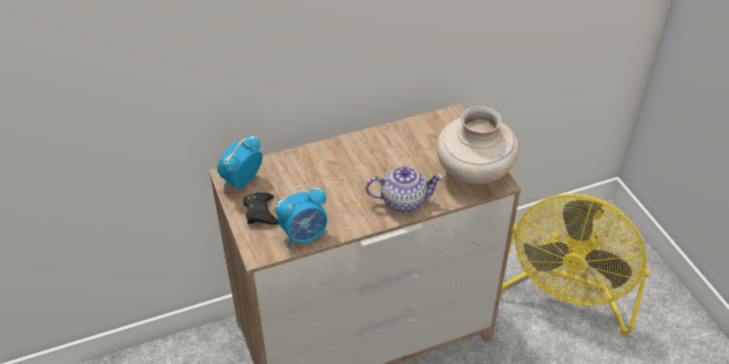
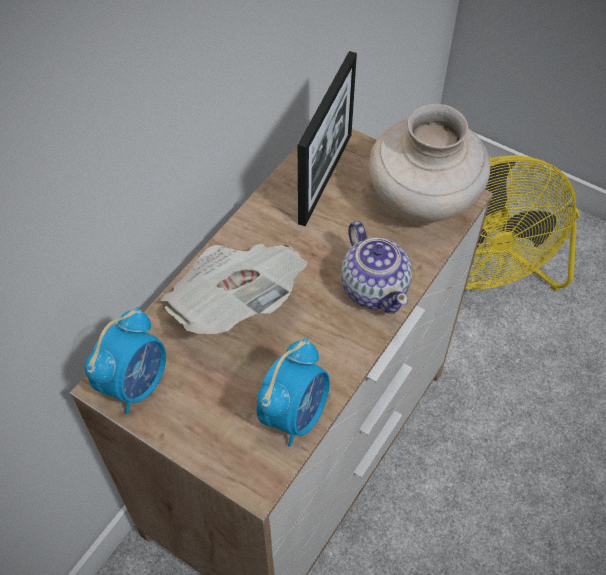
camera: 35 degrees left, 10 degrees up
alarm clock [217,135,262,189] -> alarm clock turned 150 degrees counterclockwise [85,307,166,414]
black game controller [243,193,279,225] -> none
teapot [366,166,443,212] -> teapot turned 105 degrees clockwise [341,221,412,314]
none -> newspaper [160,244,307,334]
none -> picture frame [298,51,357,226]

